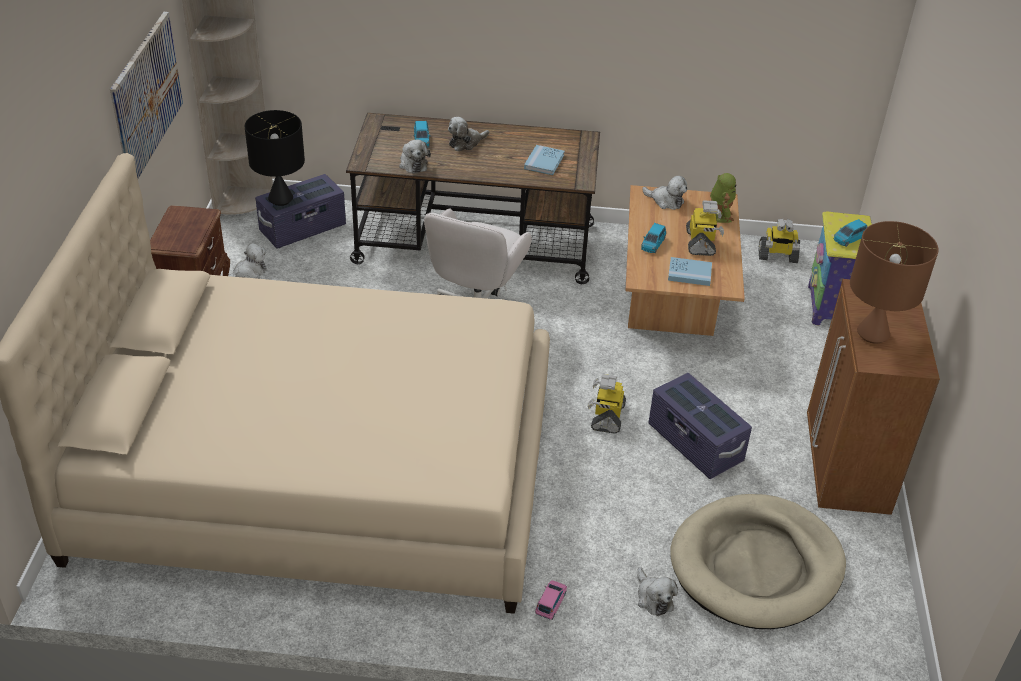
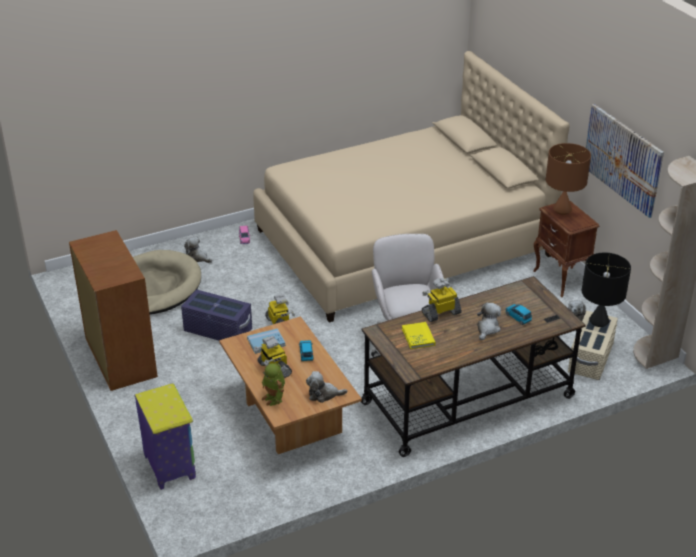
camera: 150 degrees right, 5 degrees down
purple storage box [255,174,346,249] -> beige storage box [568,311,618,380]
plush toy [399,140,431,173] -> none
blue book [524,145,565,175] -> yellow book [402,322,435,349]
toy robot [759,219,800,263] -> toy robot moved to [422,278,462,322]
blue toy car [834,219,867,247] -> none
brown table lamp [850,221,939,344] -> brown table lamp moved to [546,143,591,215]

